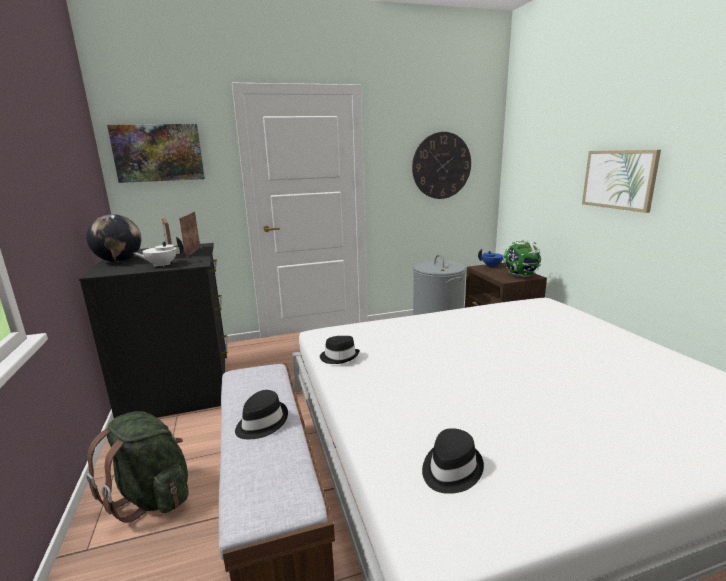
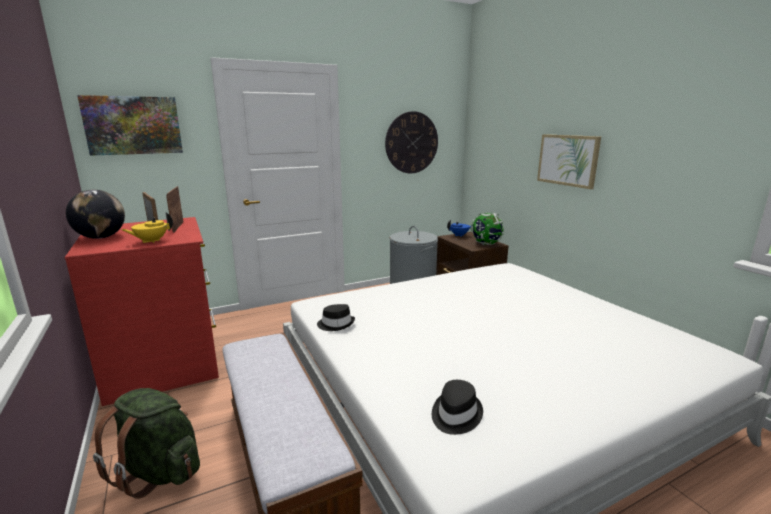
camera: 10 degrees left, 0 degrees up
black dresser [79,243,228,418] -> red dresser [65,217,219,406]
white teapot [133,237,183,267] -> yellow teapot [121,212,173,243]
black hat [235,390,288,439] -> none

